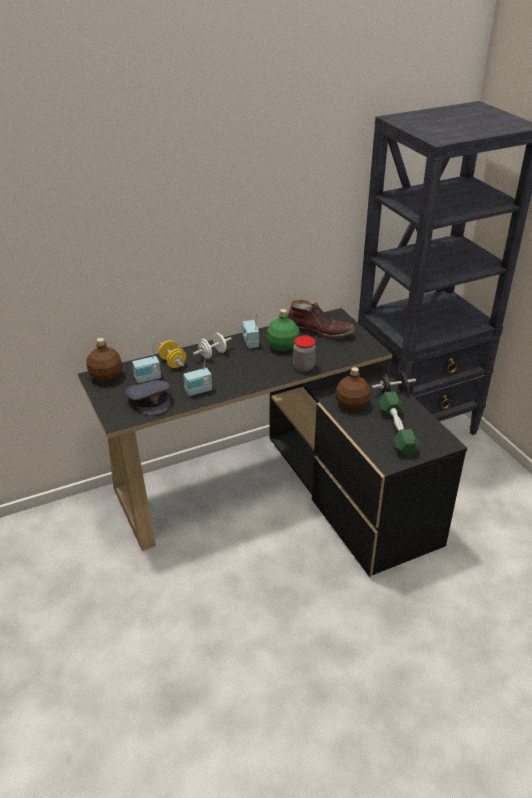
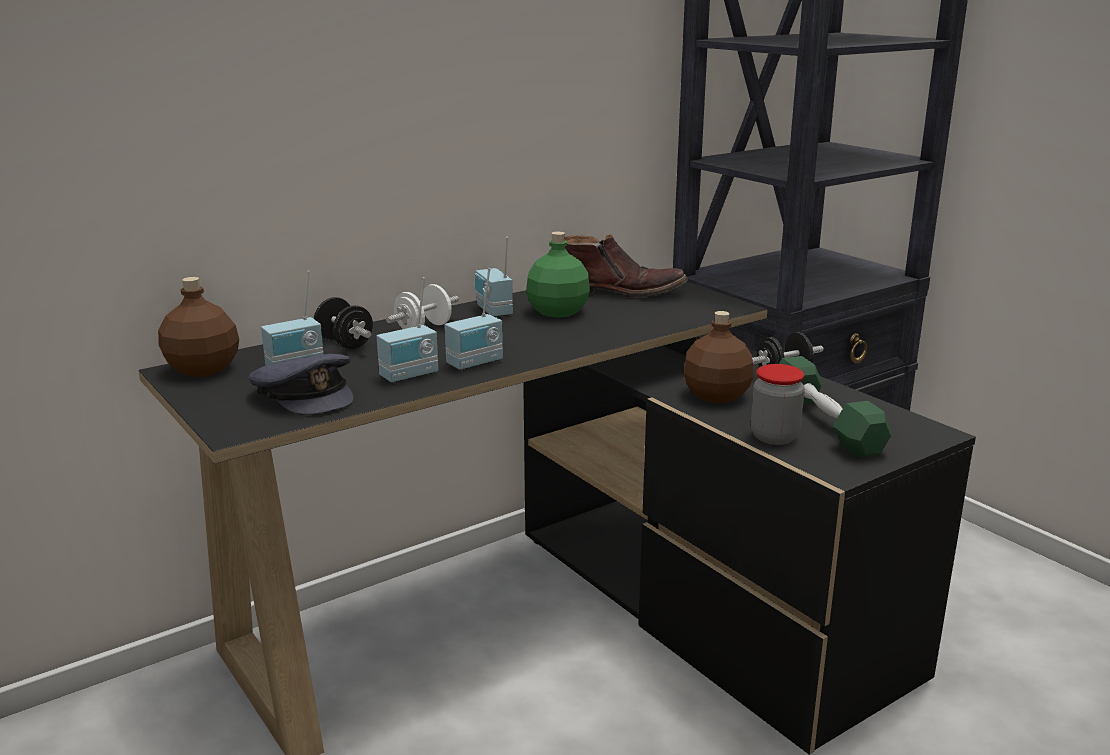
camera: 10 degrees left, 15 degrees down
yellow dumbbell [158,340,186,368] -> black dumbbell [314,297,373,349]
jar [293,336,316,372] -> jar moved to [751,364,805,445]
none -> radio [445,268,503,370]

